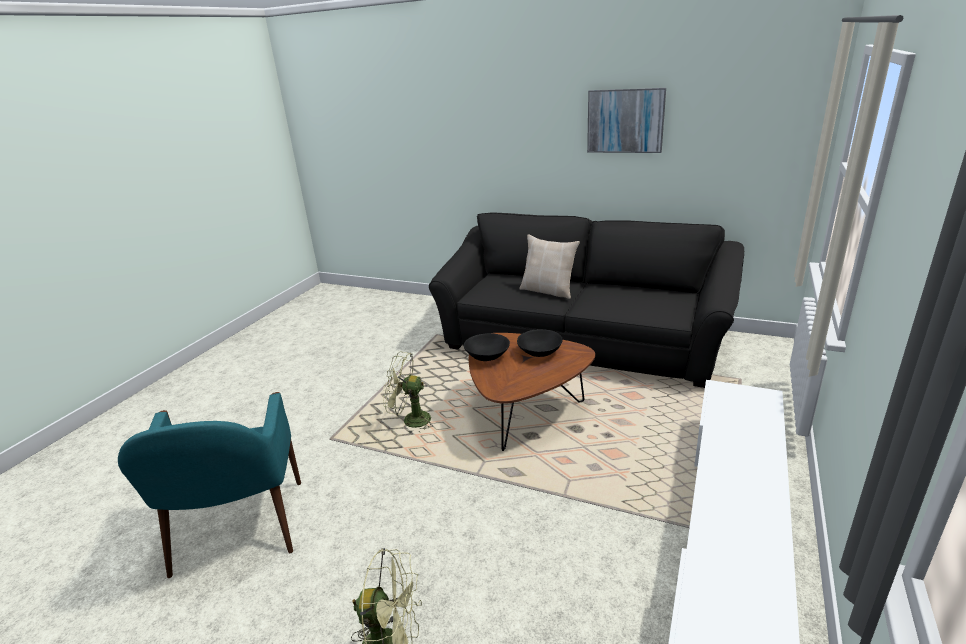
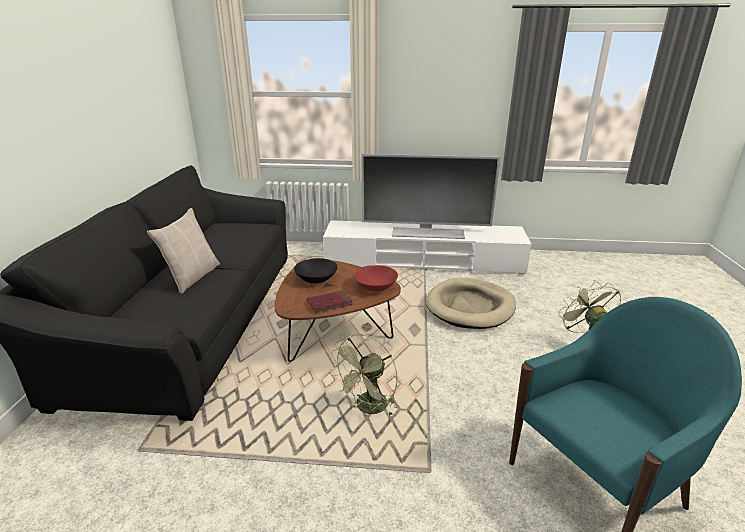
camera: 110 degrees left, 0 degrees up
green fan [383,352,433,434] -> green fan turned 45 degrees clockwise [330,334,398,417]
black bowl [464,333,510,361] -> red book [307,290,353,312]
picture [587,88,666,153] -> none
none -> red bowl [354,265,398,291]
none -> television [361,154,500,239]
none -> beige dog bed [426,278,516,329]

